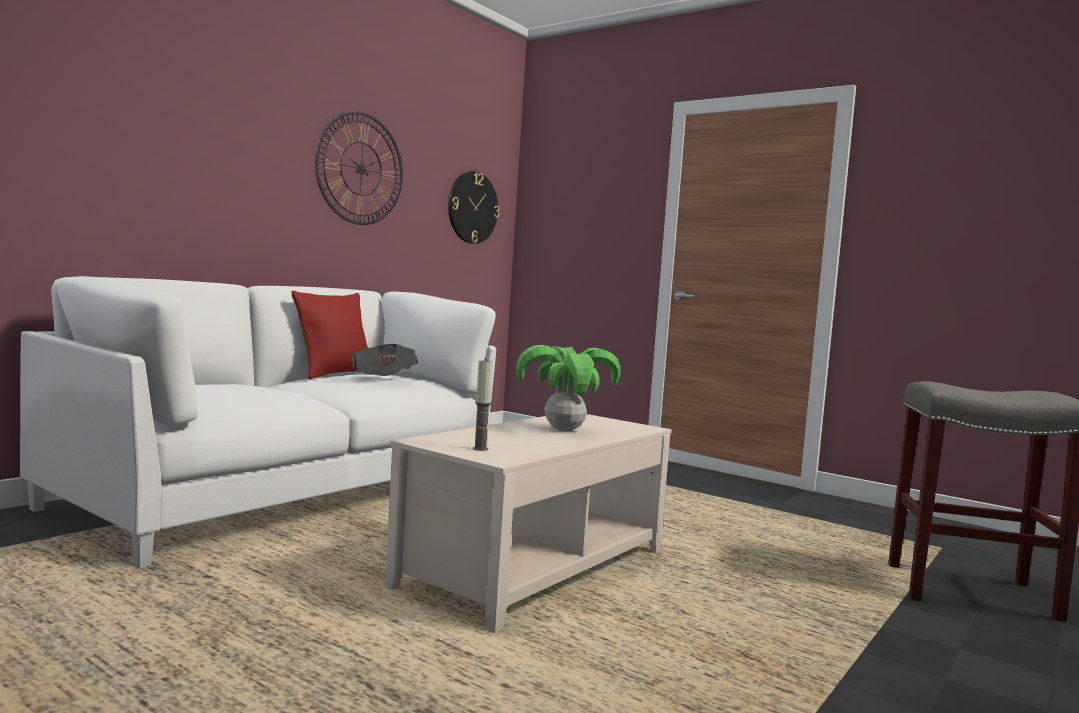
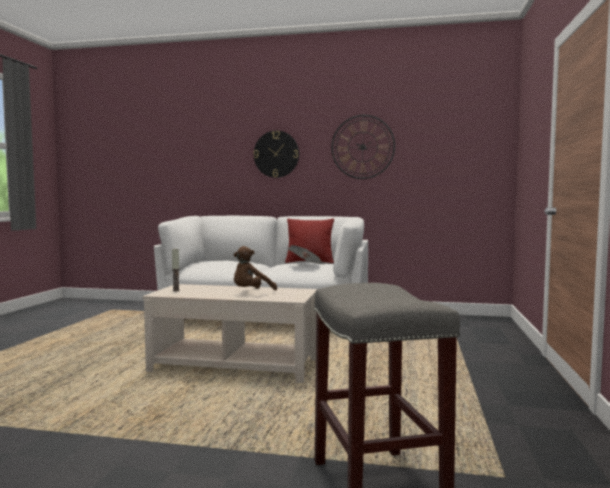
camera: 65 degrees right, 0 degrees up
wall clock [448,171,500,244] -> wall clock moved to [253,131,299,178]
potted plant [516,345,621,431] -> brown plush toy [234,246,277,291]

